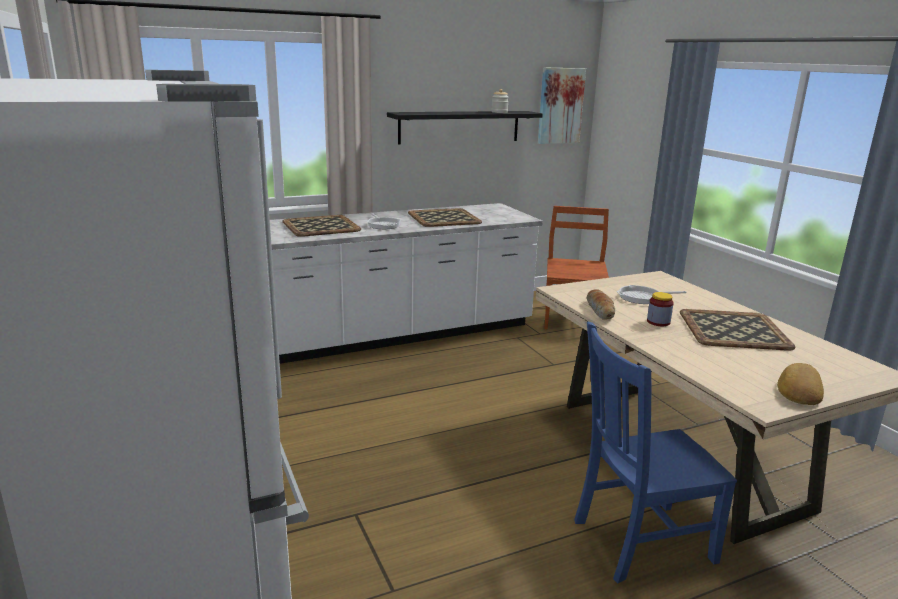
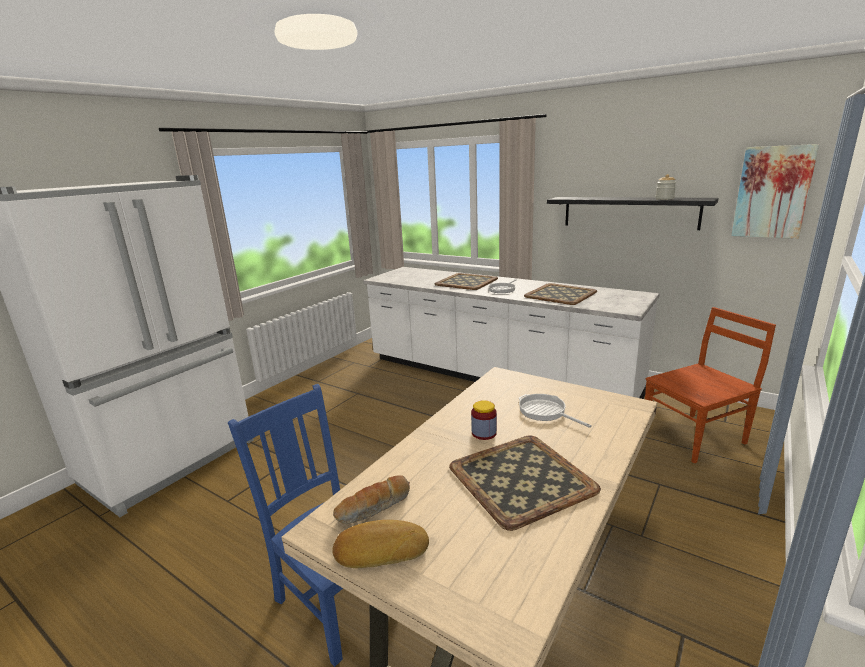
camera: 60 degrees right, 0 degrees up
bread [587,289,615,320] -> bread moved to [333,475,410,524]

